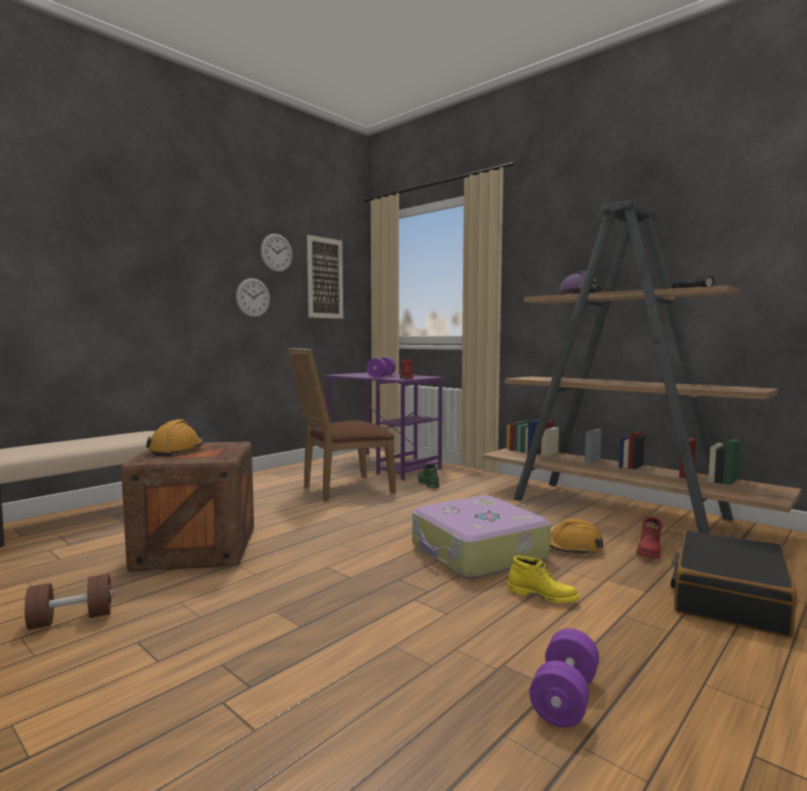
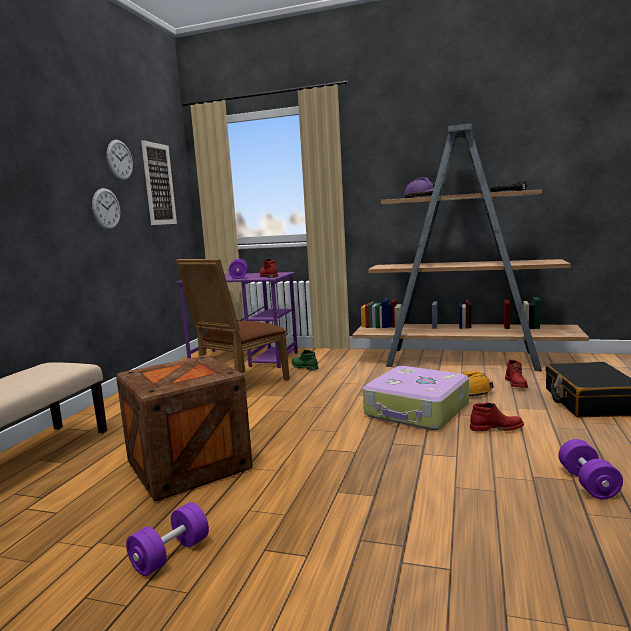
camera: 25 degrees left, 5 degrees up
brown dumbbell [24,574,113,630] -> purple dumbbell [126,502,209,576]
orange hard hat [146,419,203,456] -> none
yellow boot [508,556,579,603] -> red boot [470,403,524,432]

